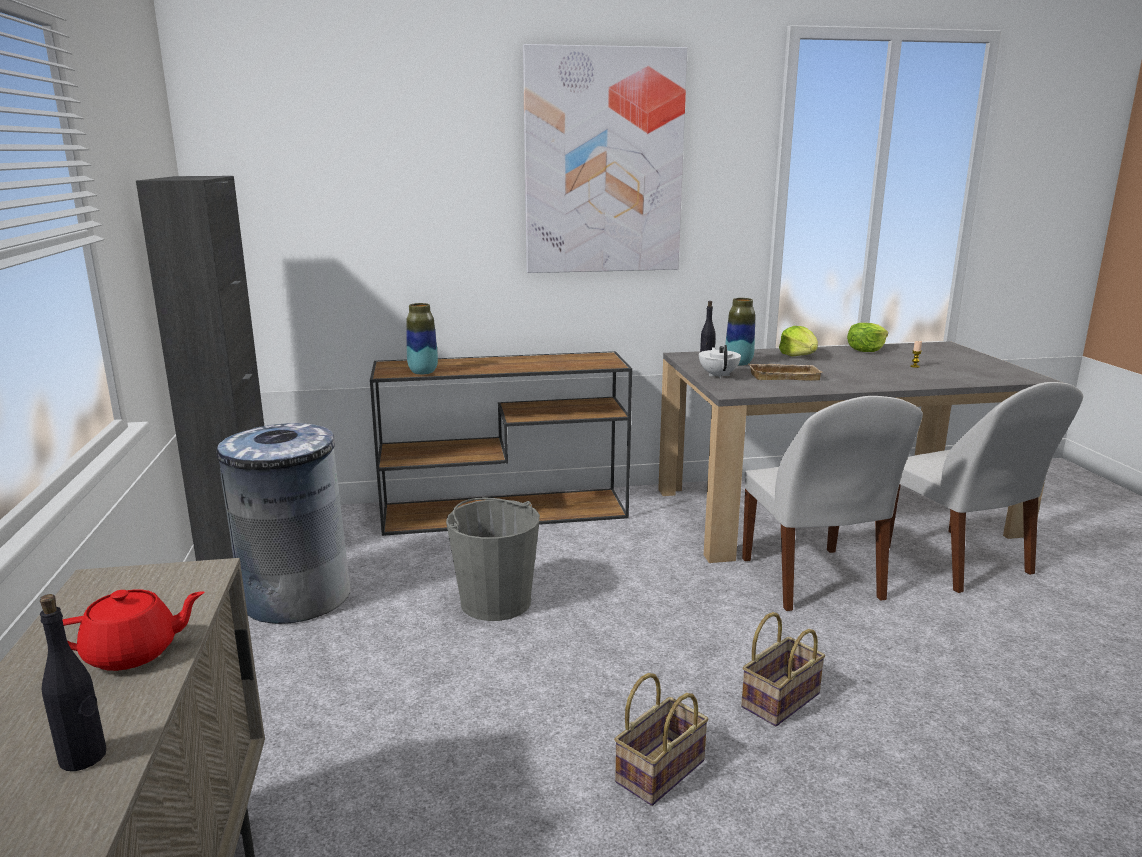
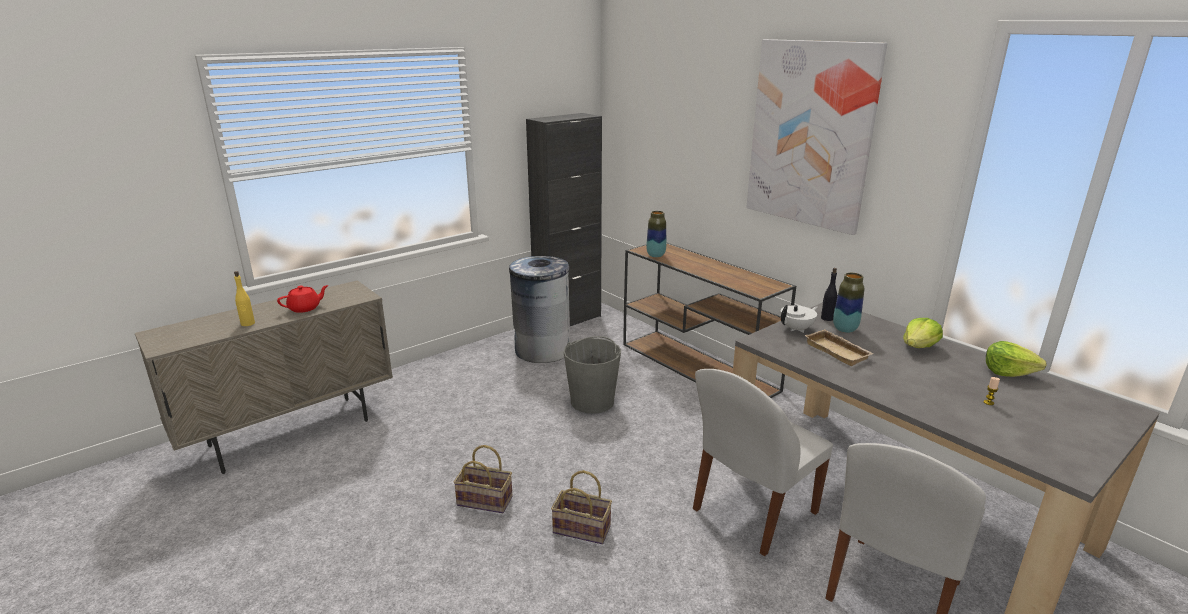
camera: 60 degrees right, 5 degrees up
black bottle [40,594,107,771] -> yellow bottle [234,271,255,326]
red teapot [63,589,205,671] -> red teapot turned 75 degrees counterclockwise [277,285,328,313]

